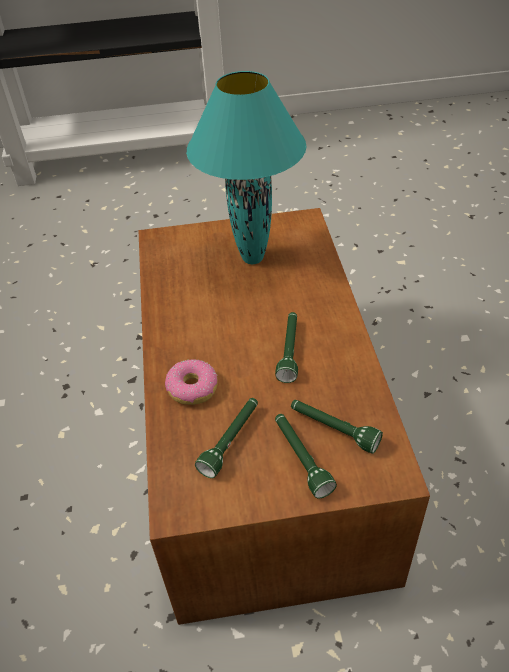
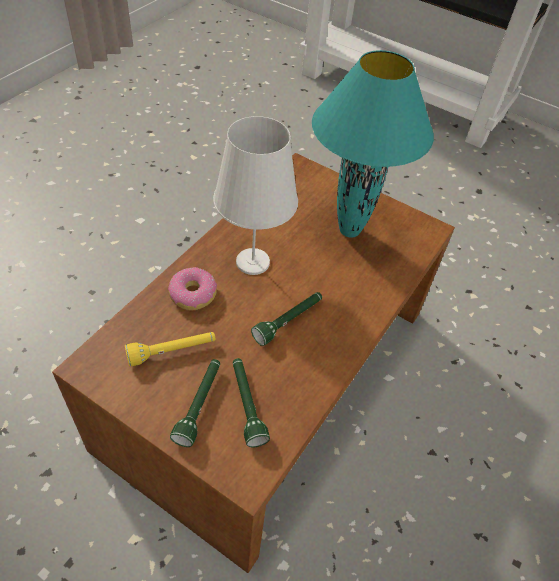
camera: 35 degrees right, 5 degrees up
green flashlight [195,398,258,478] -> yellow flashlight [125,332,216,367]
none -> white table lamp [213,116,298,275]

